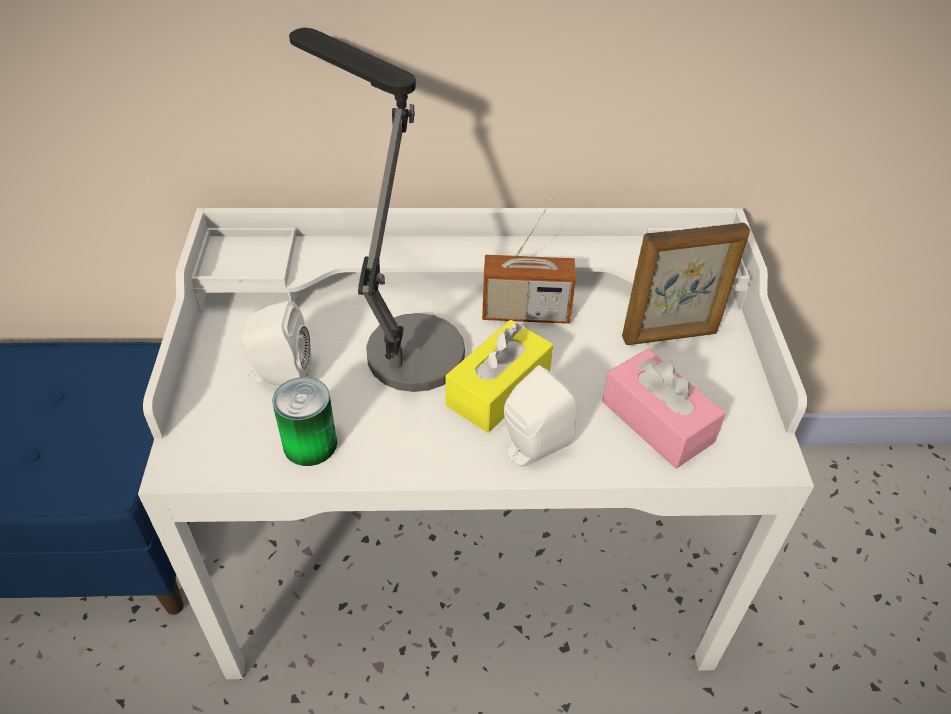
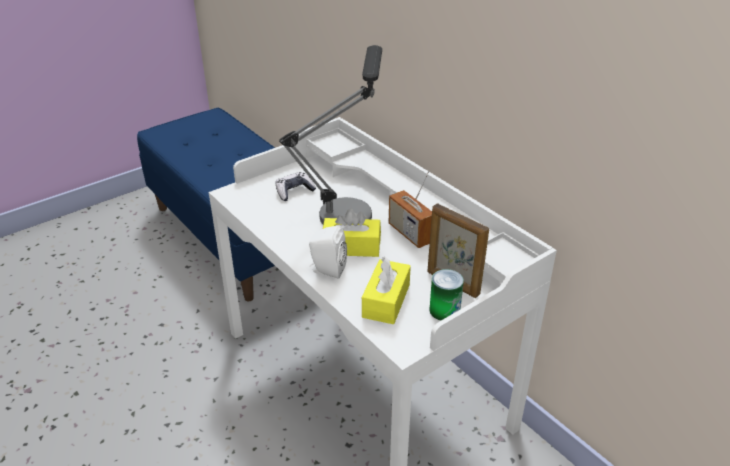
camera: 55 degrees right, 10 degrees down
white speaker [241,301,311,388] -> game controller [275,172,316,201]
can [272,377,337,466] -> can moved to [429,269,464,321]
pink tissue box [602,349,726,468] -> yellow tissue box [362,257,411,324]

